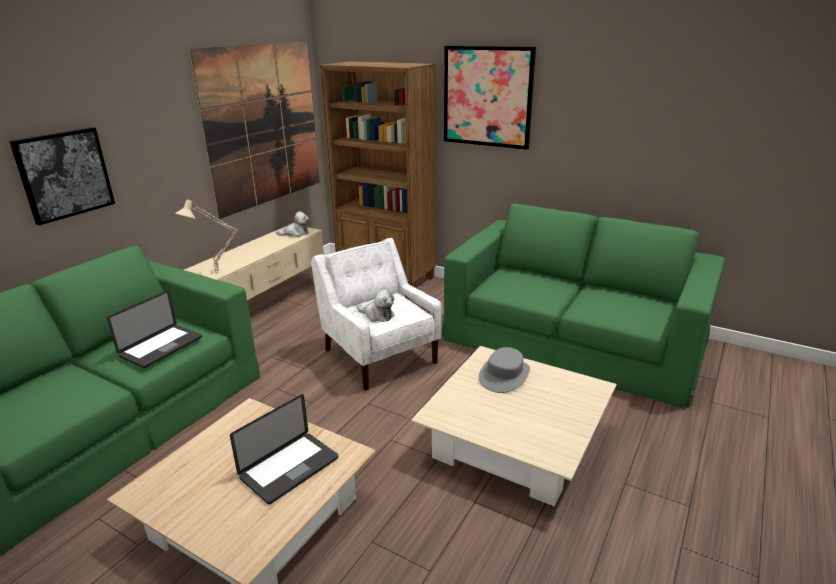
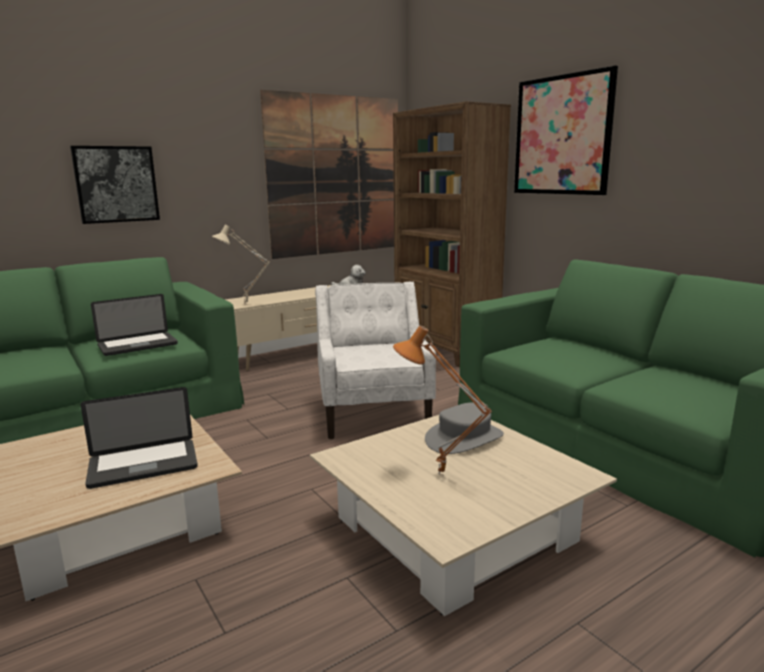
camera: 25 degrees right, 10 degrees down
plush toy [356,290,395,322] -> none
none -> orange table lamp [393,326,492,476]

